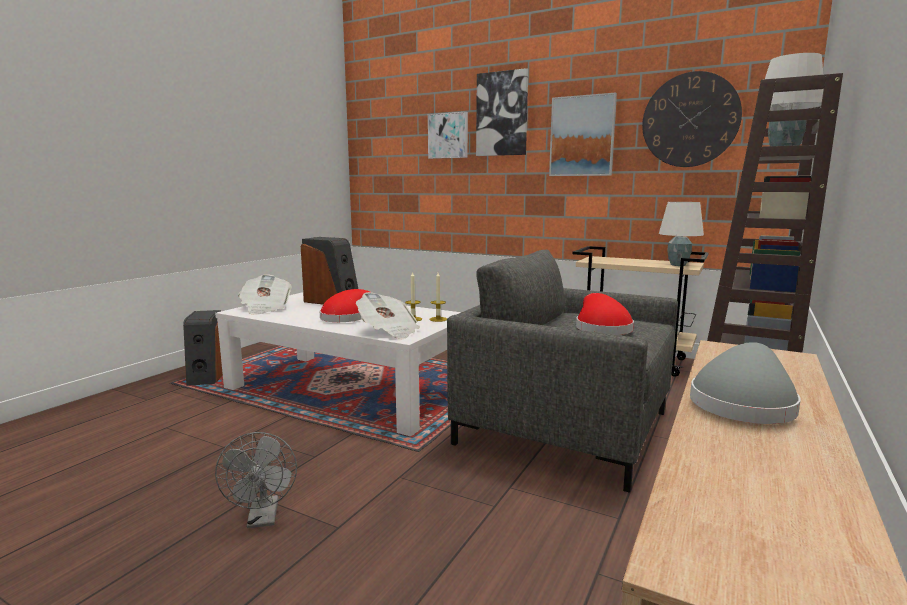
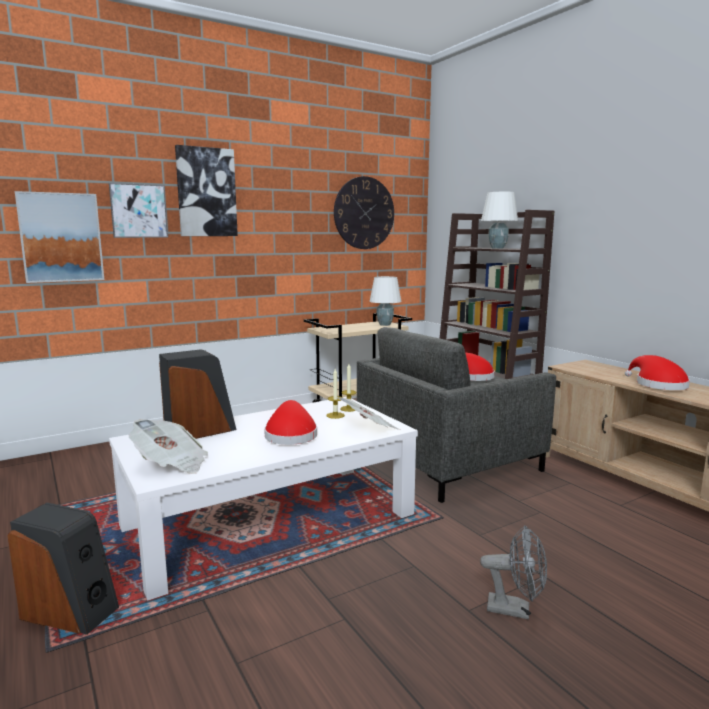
camera: 60 degrees left, 0 degrees up
picture [549,92,617,176] -> picture moved to [15,191,104,283]
grey hat [690,342,800,424] -> red hat [625,355,690,390]

